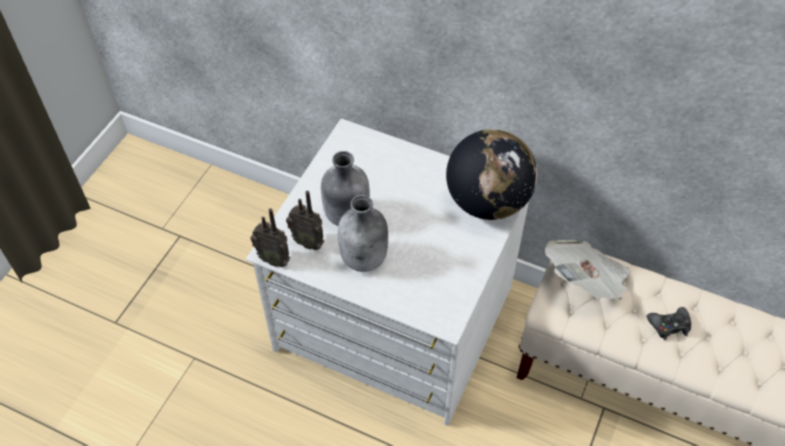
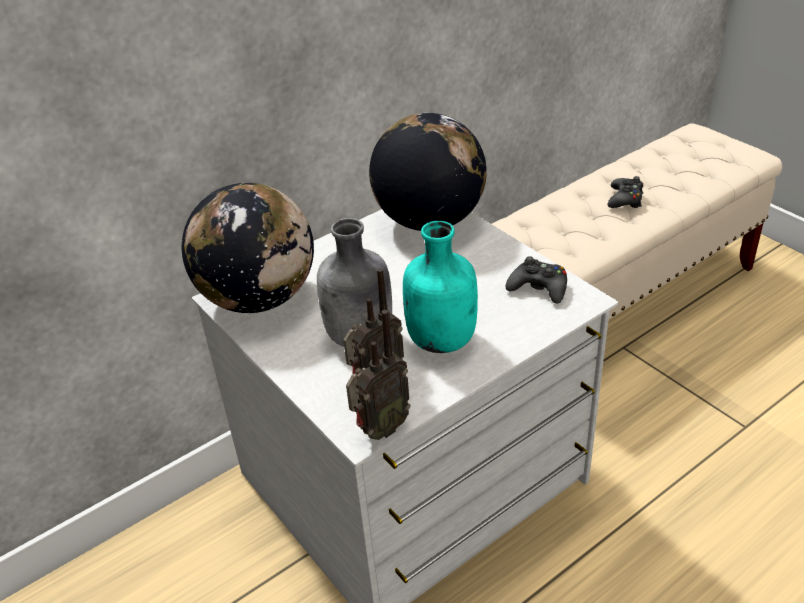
camera: 60 degrees left, 15 degrees down
grey bottle [338,195,388,272] -> turquoise bottle [403,221,478,353]
newspaper [545,240,631,300] -> none
none -> globe [182,183,314,313]
none -> black game controller [506,256,567,304]

